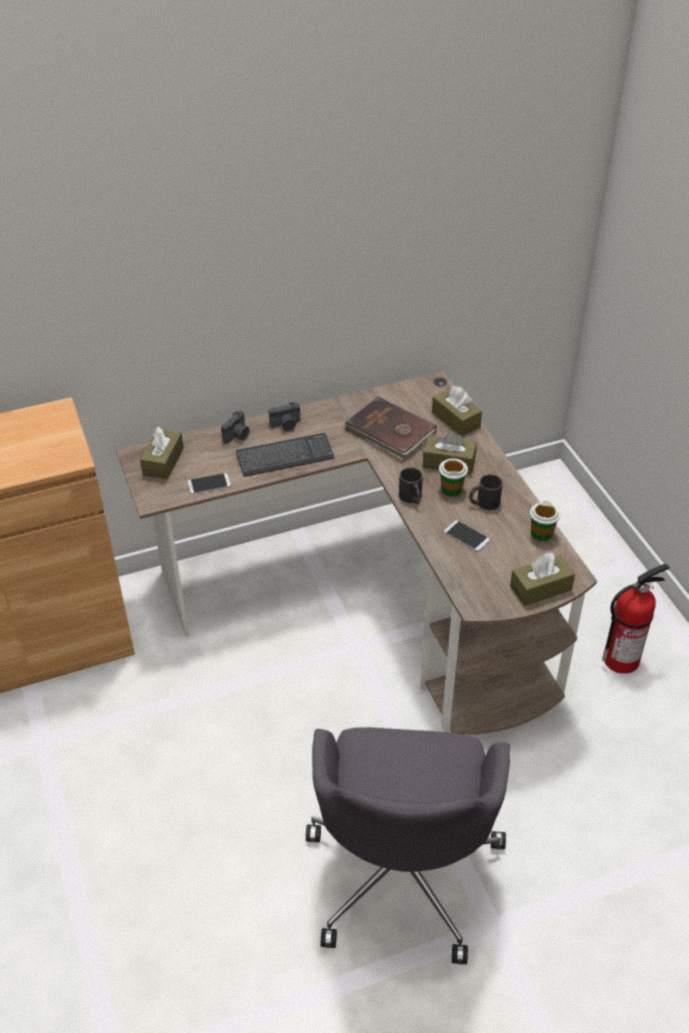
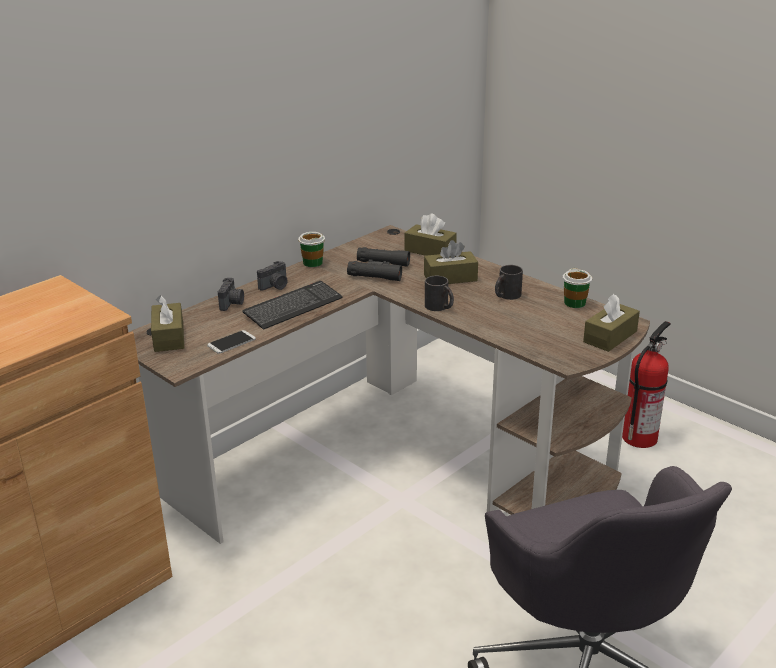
camera: 25 degrees left, 15 degrees down
brown book [344,397,437,460] -> black binoculars [347,247,410,281]
cup [439,458,468,497] -> cup moved to [298,232,325,267]
phone [444,520,490,551] -> none

